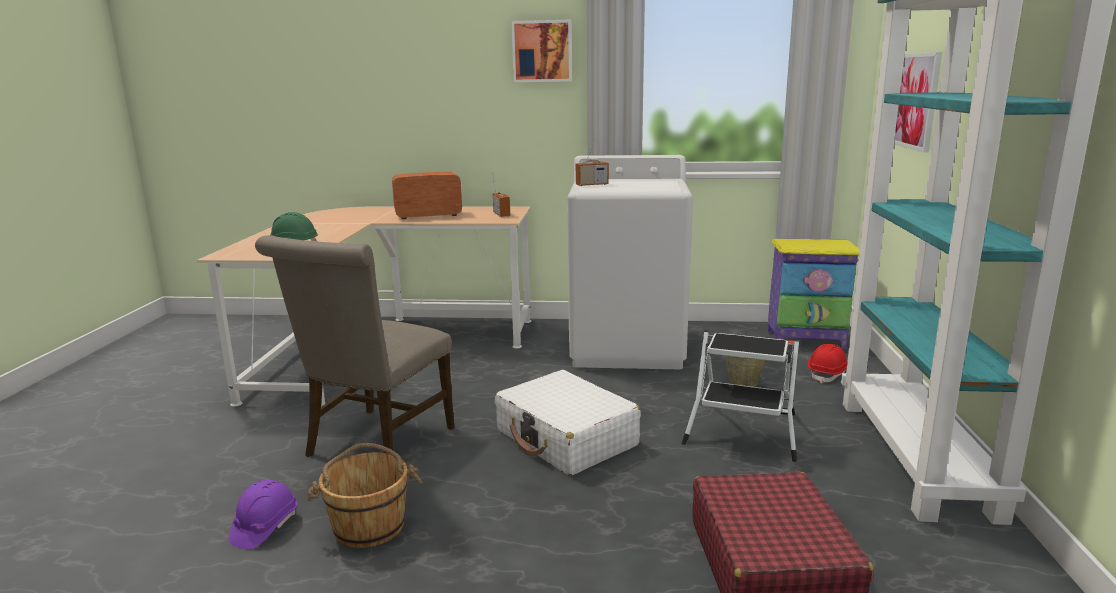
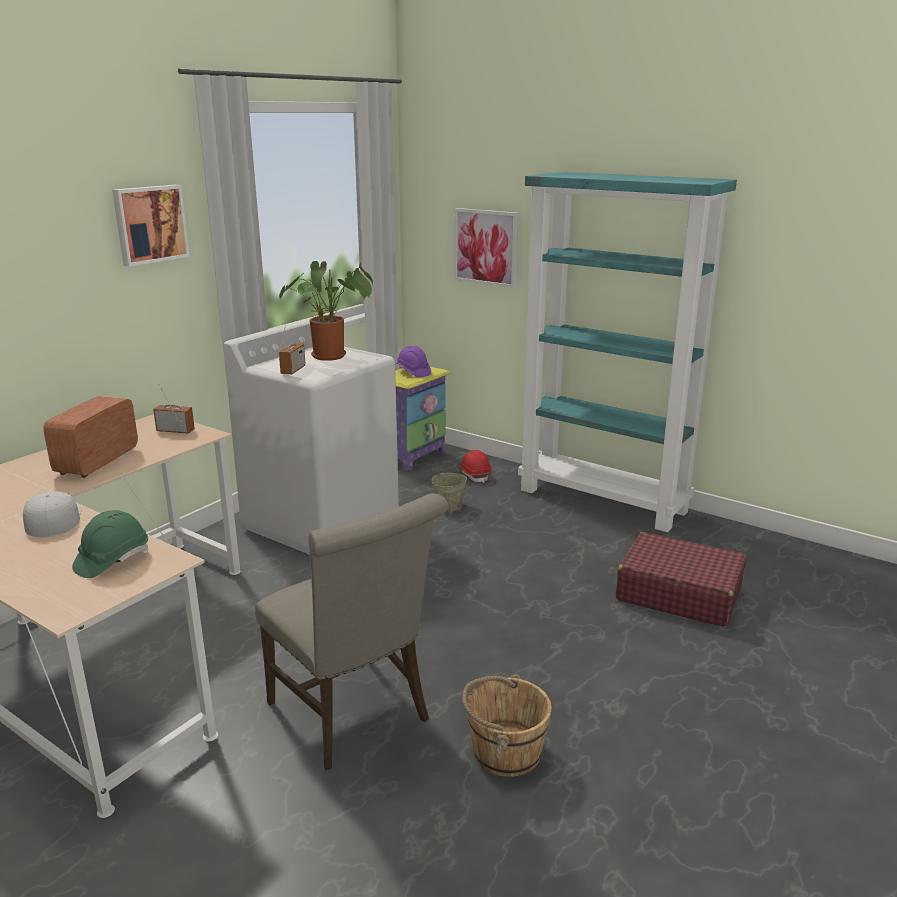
camera: 60 degrees left, 5 degrees up
purple hard hat [228,480,298,549] -> purple hard hat moved to [396,346,431,377]
white suitcase [495,370,641,476] -> none
step ladder [682,330,799,462] -> none
none -> white cap [23,491,82,537]
none -> potted plant [279,261,373,361]

